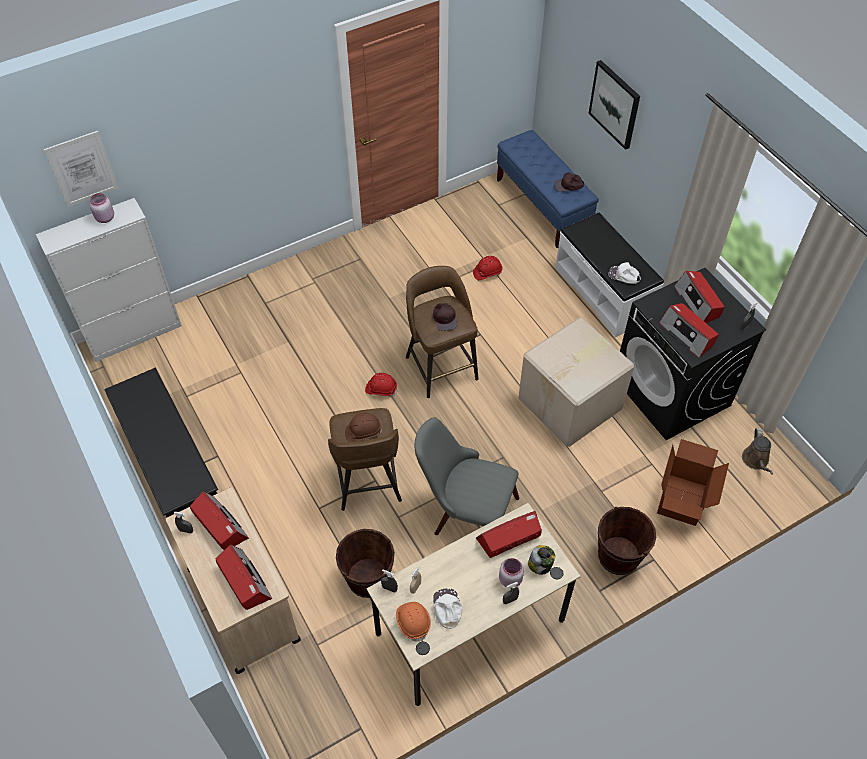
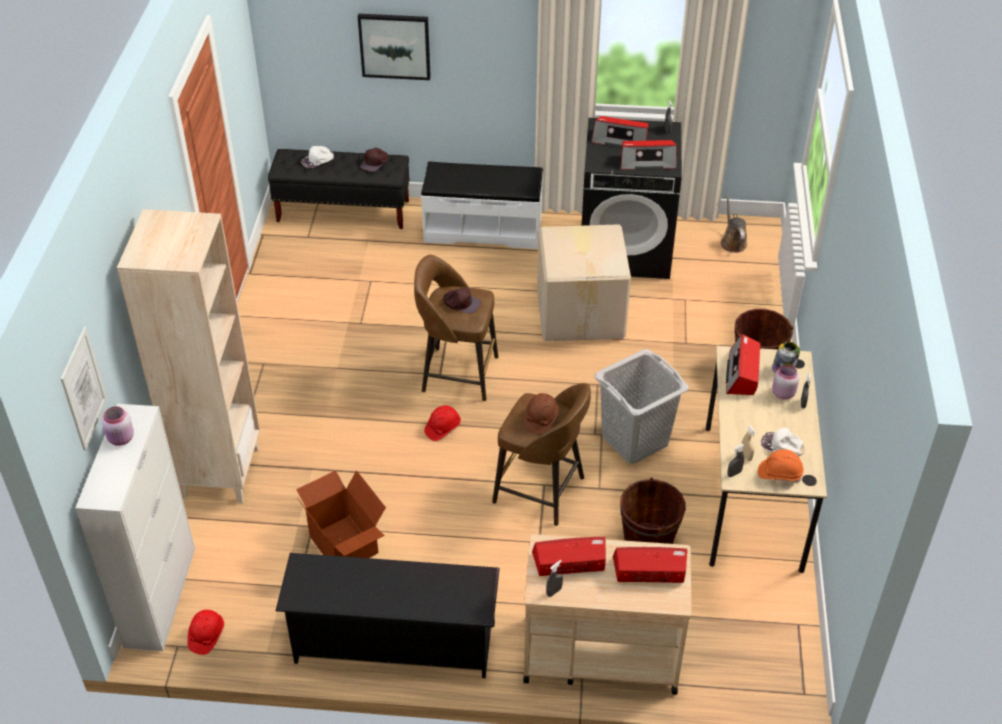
camera: 55 degrees left, 10 degrees down
grey chair [415,417,519,535] -> grey laundry basket [594,349,689,464]
red hard hat [473,256,502,280] -> red hard hat moved to [187,610,224,655]
blue bench [497,130,599,248] -> black bench [268,149,410,229]
white cap [609,262,641,284] -> white cap moved to [301,146,334,168]
cardboard box [657,439,729,526] -> cardboard box moved to [296,470,386,558]
brown watering can [742,428,773,475] -> brown watering can turned 135 degrees counterclockwise [721,194,747,253]
none -> beige bookcase [117,209,260,504]

